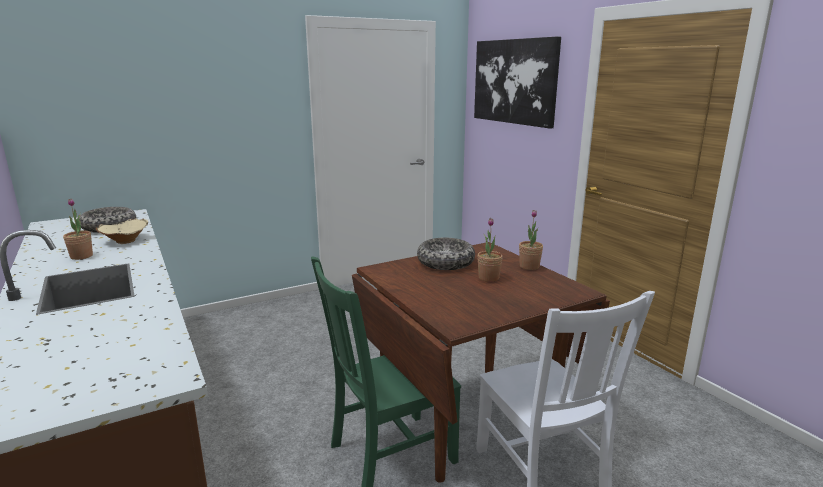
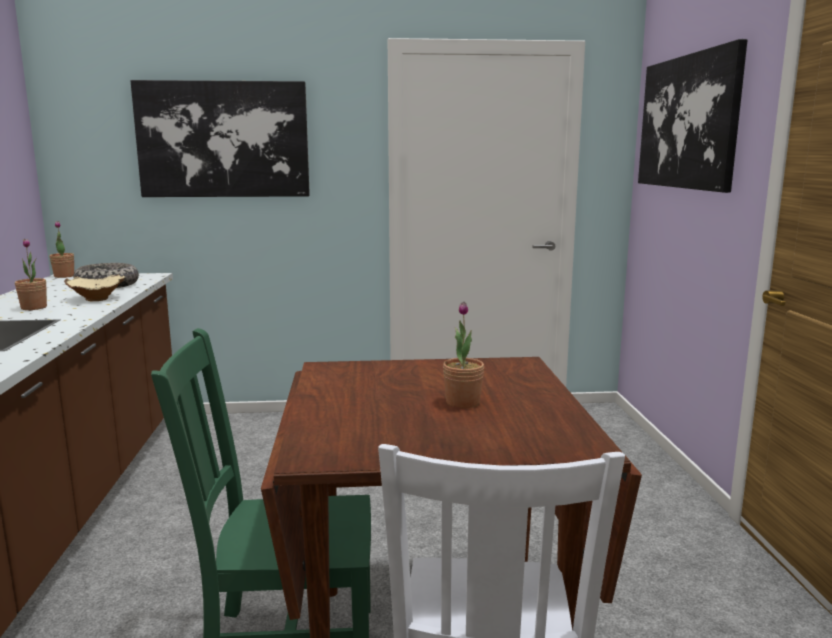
camera: 25 degrees right, 5 degrees down
bowl [417,238,475,270] -> none
potted plant [519,210,543,270] -> potted plant moved to [49,221,74,278]
none -> picture [130,80,310,197]

